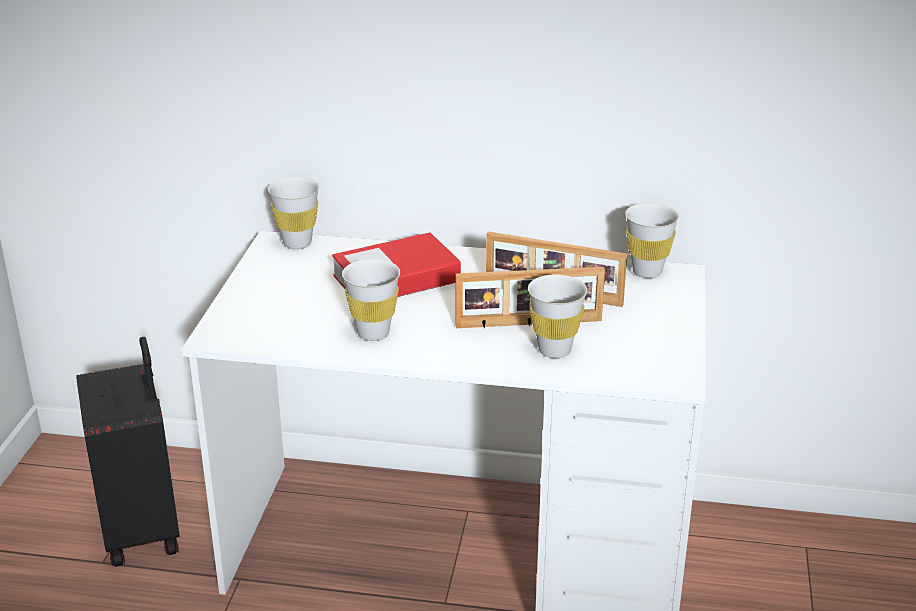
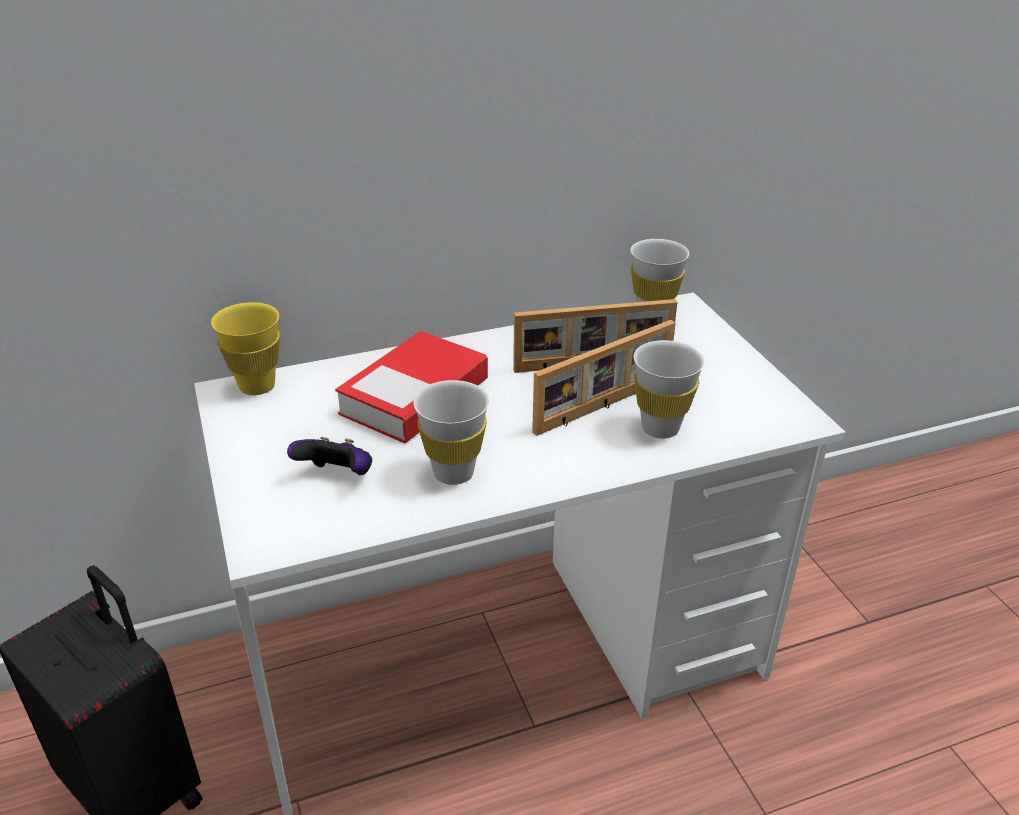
camera: 30 degrees left, 5 degrees up
white cup [268,177,319,249] -> yellow cup [211,302,280,395]
none -> game controller [287,437,372,475]

